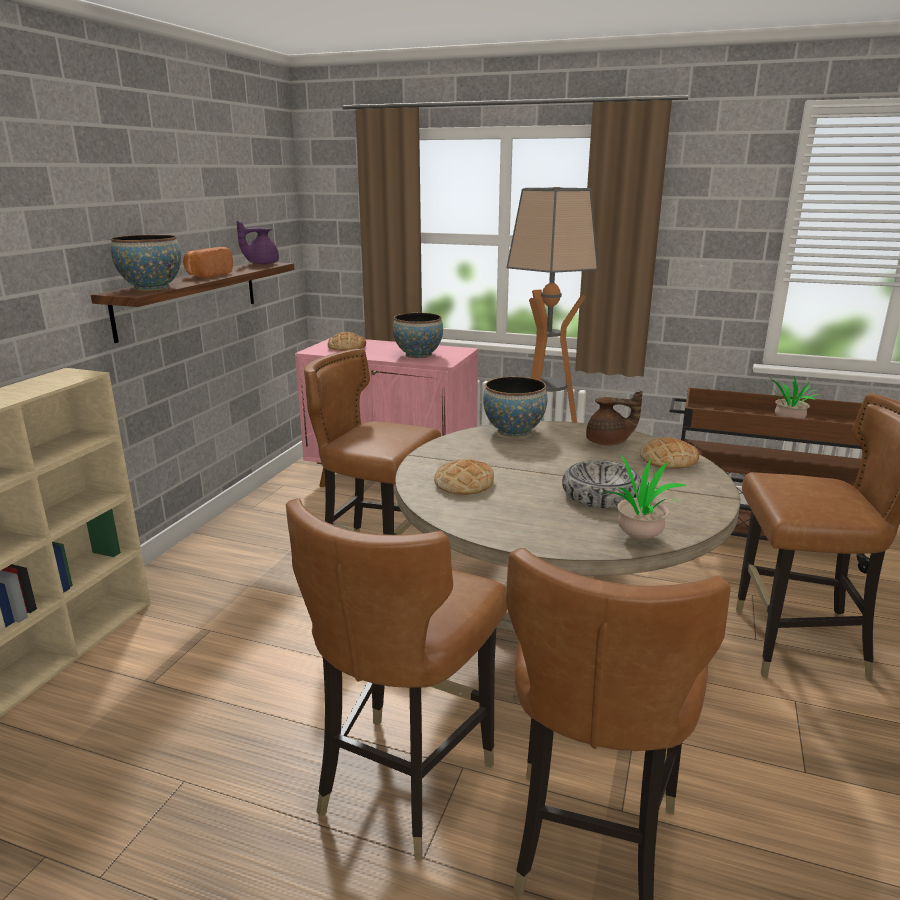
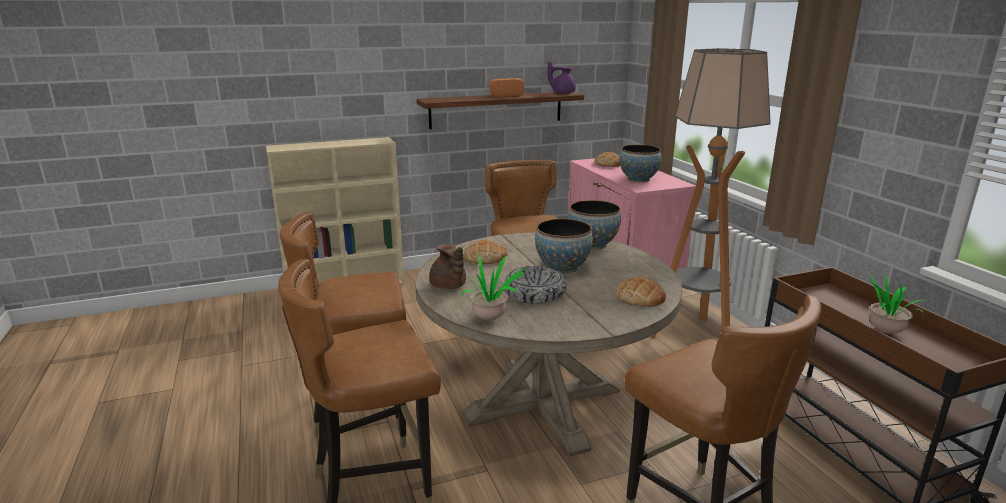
camera: 50 degrees right, 0 degrees up
bowl [111,235,181,291] -> bowl moved to [535,219,593,274]
brown teapot [586,391,643,446] -> brown teapot moved to [429,244,466,290]

